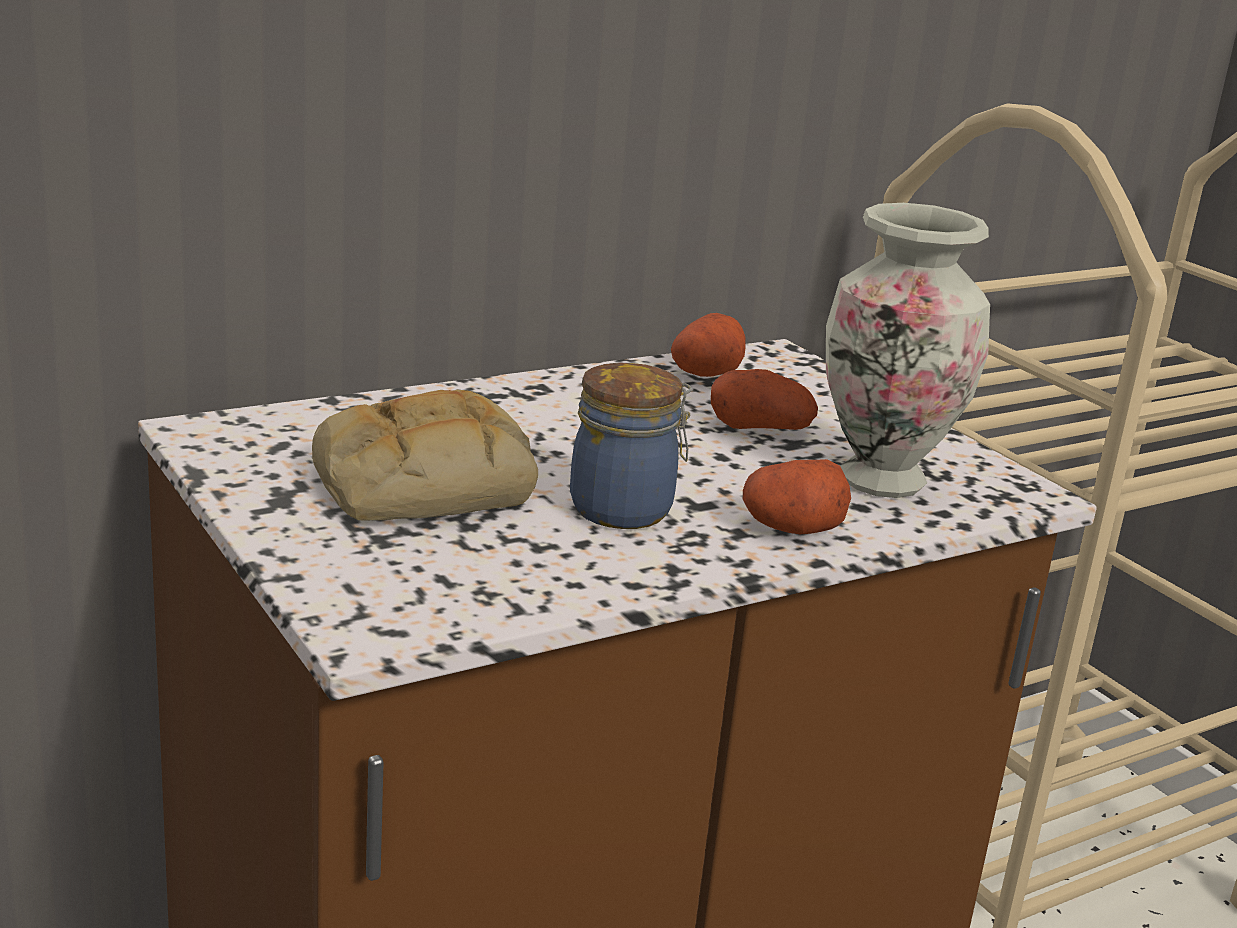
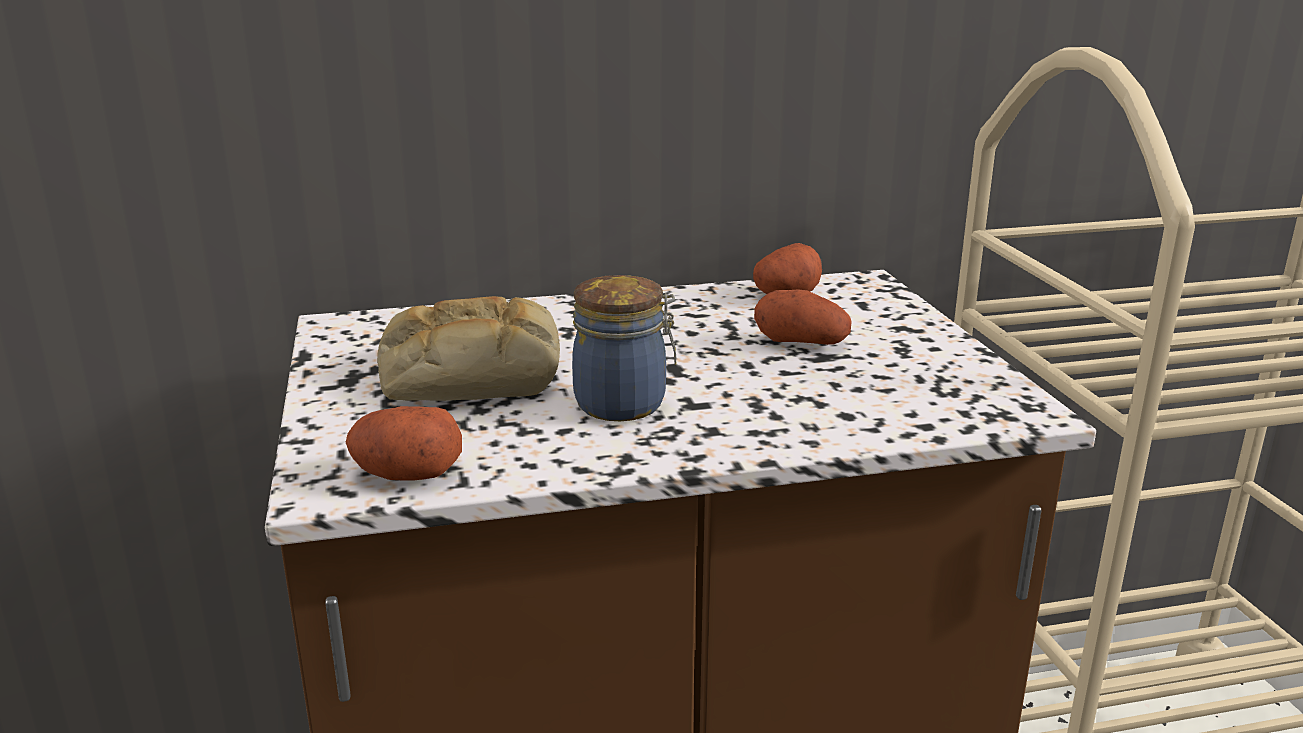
camera: 20 degrees right, 0 degrees up
potato [743,459,851,534] -> potato moved to [346,406,462,481]
vase [826,203,990,498] -> none

